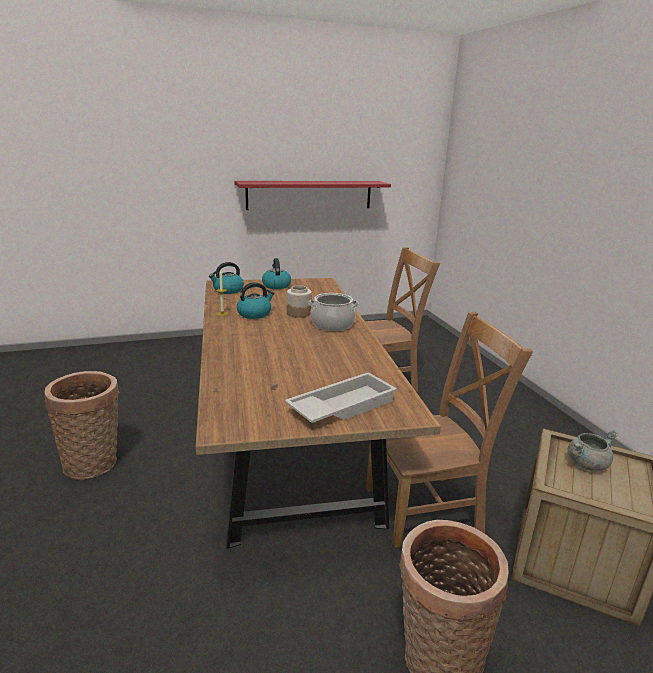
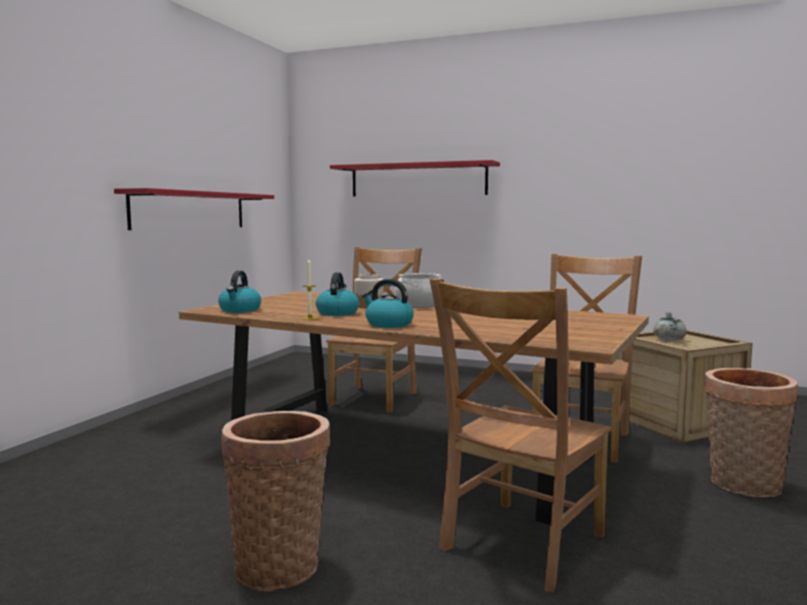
camera: 50 degrees left, 15 degrees down
kettle [262,258,291,289] -> kettle moved to [362,279,414,328]
white tray [285,372,397,423] -> none
none -> red shelf [330,160,500,197]
none -> brown chair [430,278,612,593]

